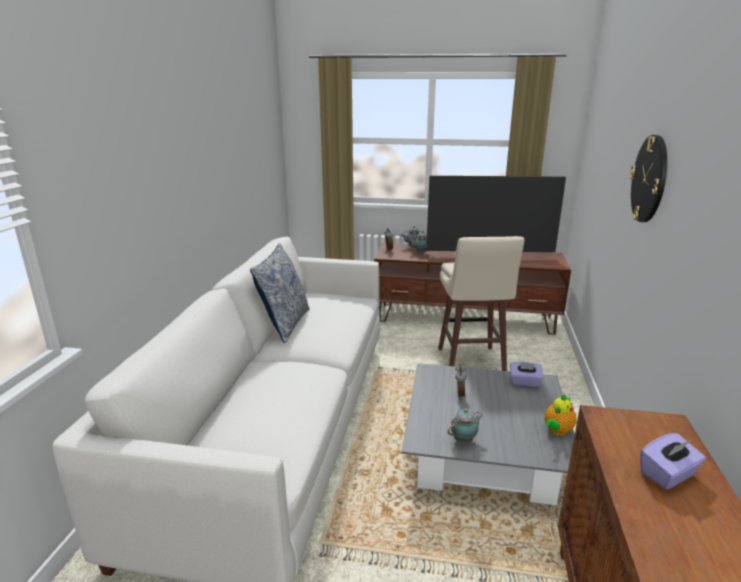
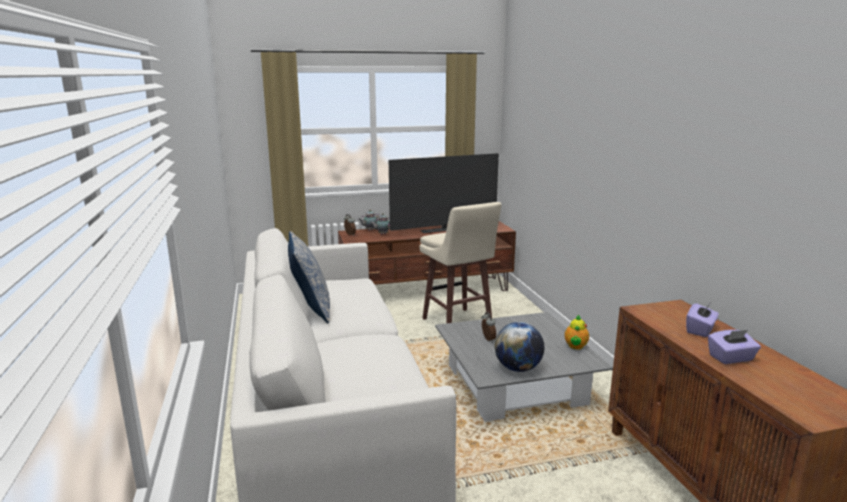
camera: 25 degrees left, 5 degrees down
teapot [448,408,483,443] -> globe [495,322,544,372]
purple tissue box [510,362,543,387] -> purple tissue box moved to [708,330,761,364]
wall clock [630,135,667,222] -> none

